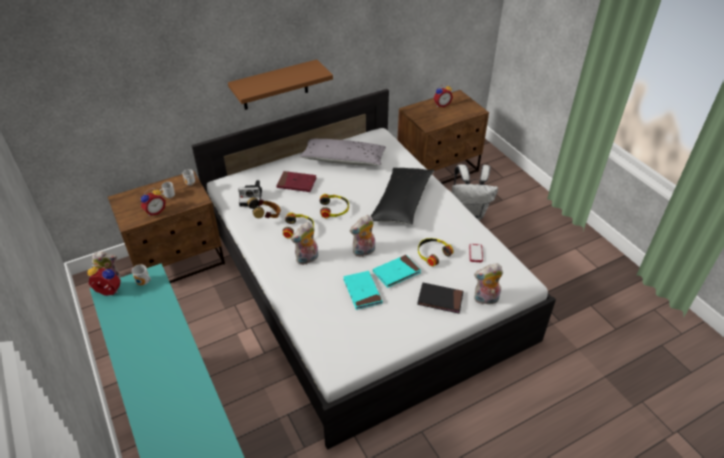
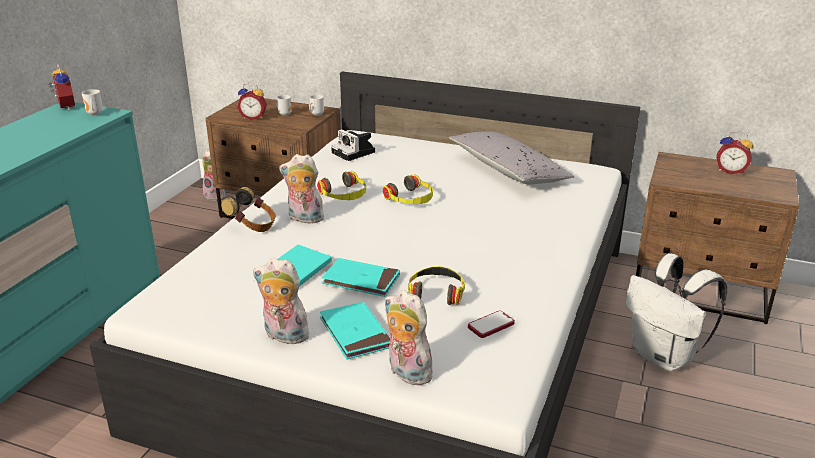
camera: 50 degrees right, 15 degrees down
brown shelf [228,59,333,110] -> none
headphones [247,197,281,218] -> headphones moved to [221,187,276,232]
red book [276,171,317,192] -> none
plush toy [350,215,375,257] -> plush toy moved to [253,258,309,344]
black pillow [371,168,434,225] -> none
black book [417,283,464,314] -> turquoise book [320,302,390,359]

